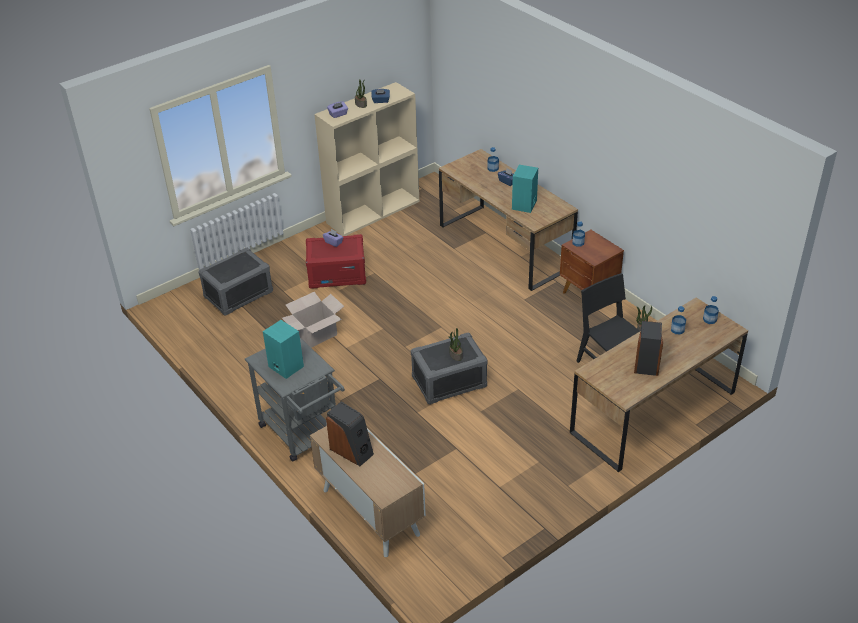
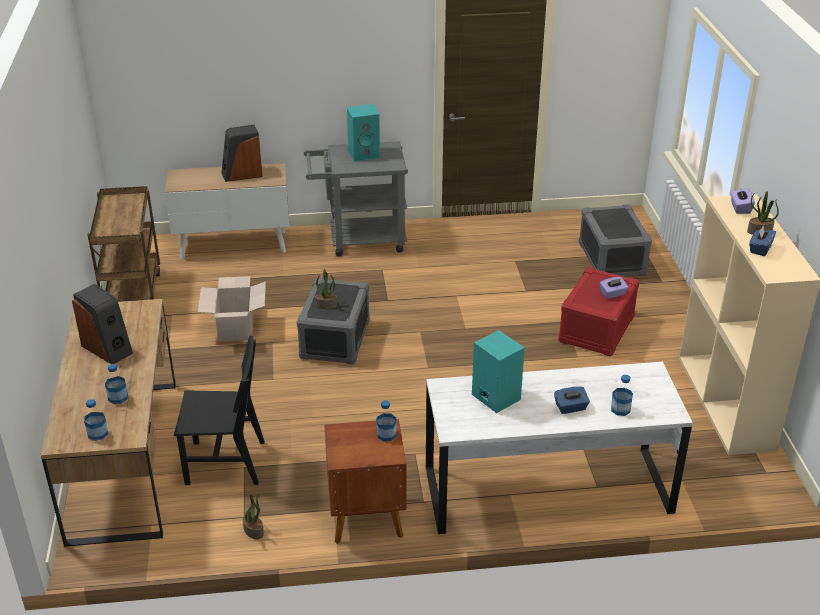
camera: 120 degrees right, 5 degrees down
cardboard box [282,292,344,348] -> cardboard box moved to [198,276,266,342]
brown desk [439,149,578,291] -> white desk [426,362,693,534]
none -> brown cart [88,186,160,302]

